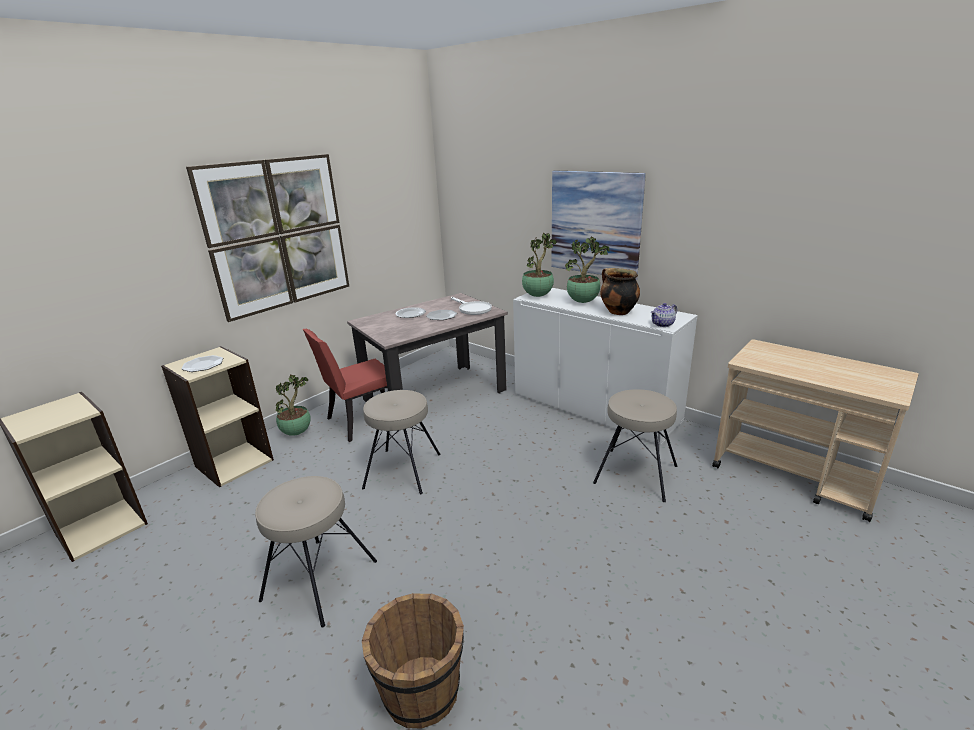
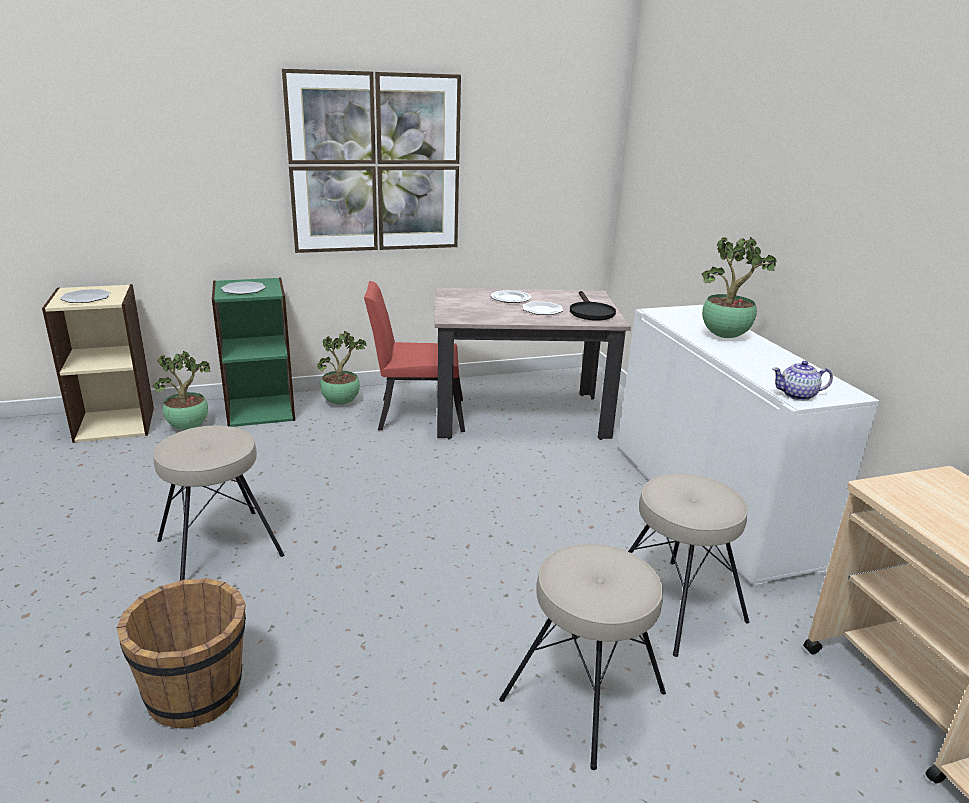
camera: 30 degrees right, 0 degrees up
beige bookcase [161,346,274,488] -> green bookcase [212,278,295,427]
beige stool [362,390,441,495] -> beige stool moved to [499,544,666,770]
white frying pan [451,297,492,315] -> black frying pan [570,291,616,321]
potted plant [522,232,557,297] -> potted plant moved to [153,351,210,430]
picture [551,171,646,280] -> none
cooking pot [600,268,640,315] -> none
none -> plate [60,289,111,303]

